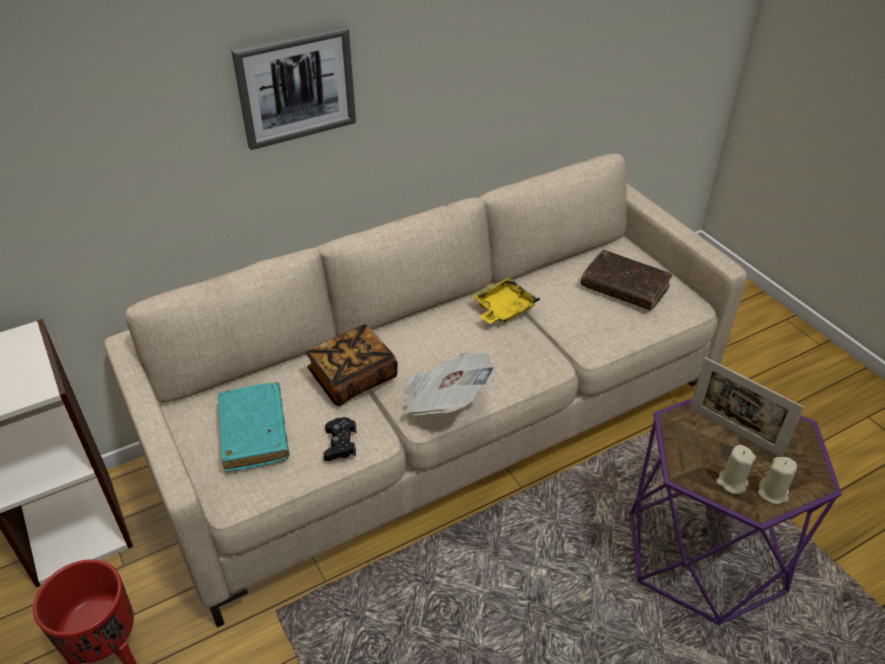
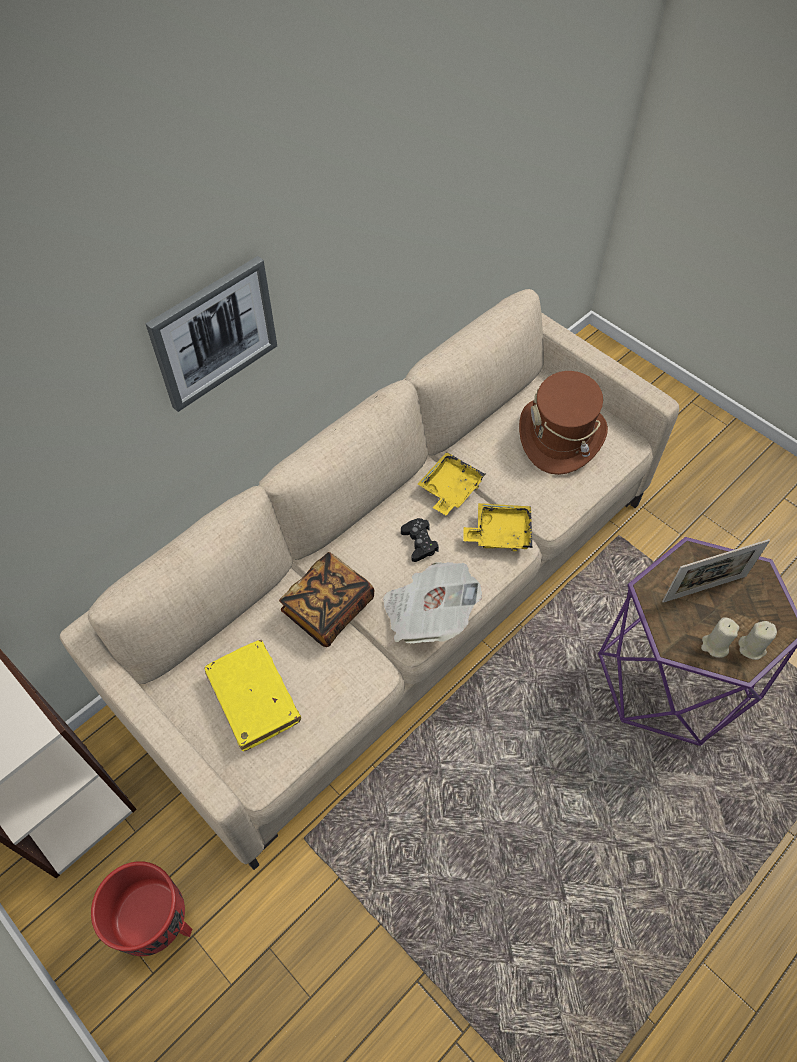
camera: 15 degrees left, 15 degrees up
turquoise book [218,383,290,473] -> yellow book [205,640,301,751]
black game controller [323,417,356,461] -> black game controller moved to [401,518,439,562]
brown book [581,250,672,311] -> brown hat [519,371,608,475]
picture frame [690,357,804,457] -> picture frame turned 45 degrees counterclockwise [662,539,770,603]
none -> yellow tray [463,503,532,551]

